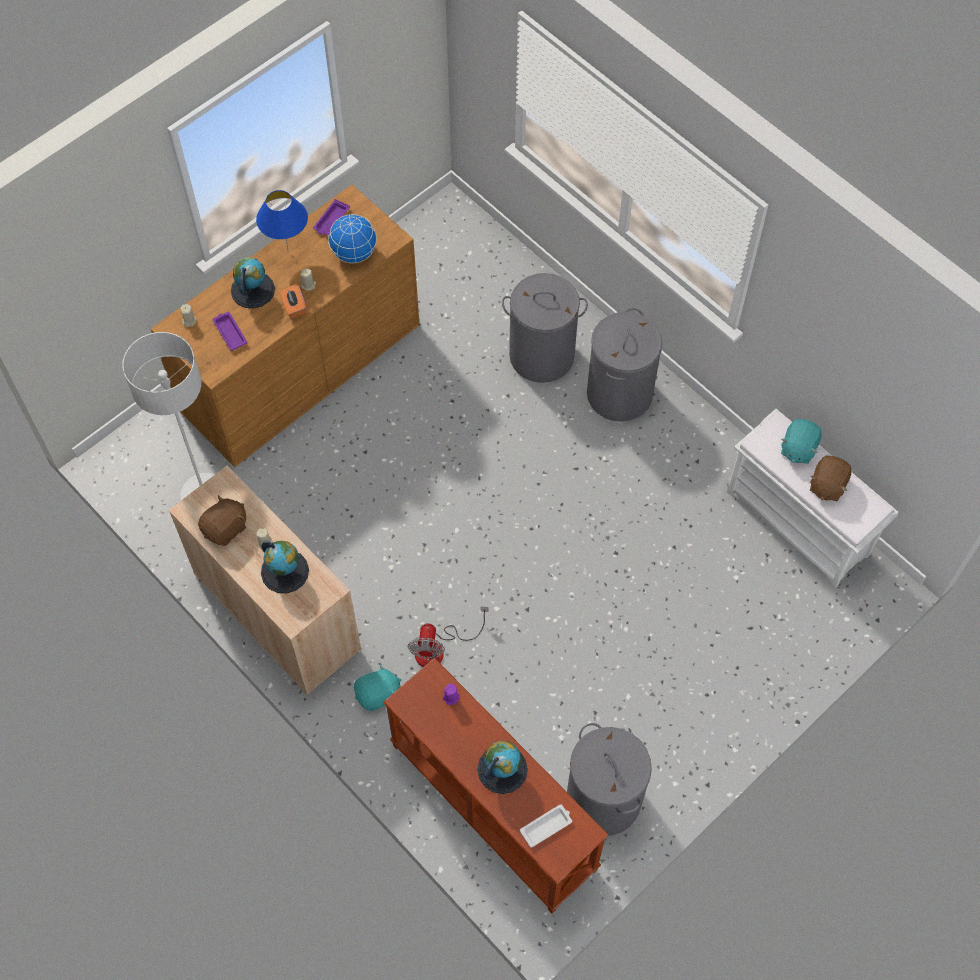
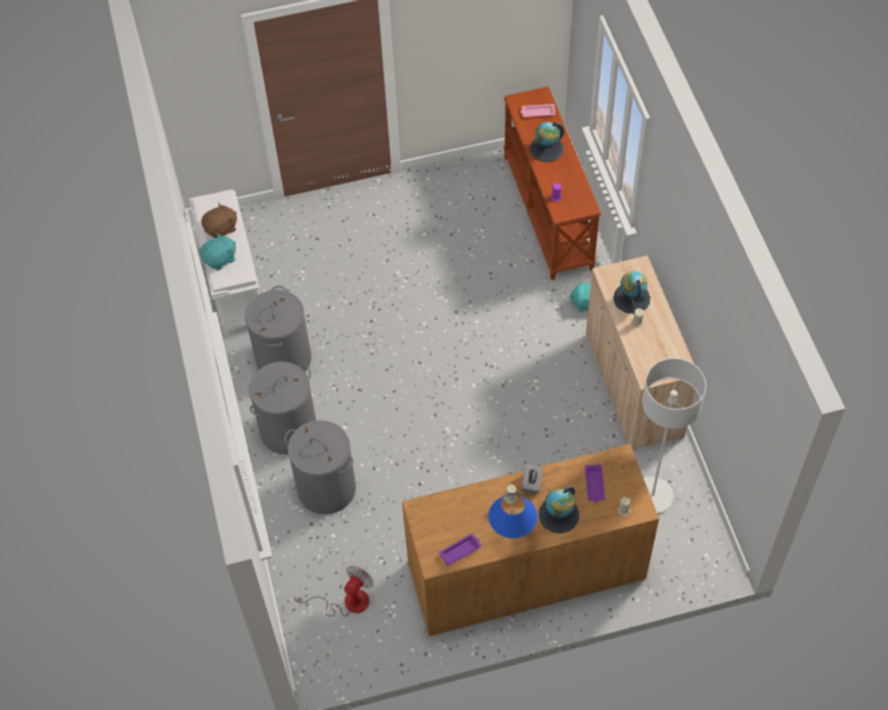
camera: 150 degrees left, 5 degrees down
brown plush toy [198,495,246,546] -> none
orange tissue box [280,284,306,319] -> grey tissue box [522,463,542,494]
globe [328,214,377,263] -> none
fan [407,607,488,667] -> fan moved to [294,566,373,616]
white tray [520,805,572,847] -> pink tray [521,104,556,117]
grey laundry basket [567,723,652,836] -> grey laundry basket moved to [245,286,311,372]

